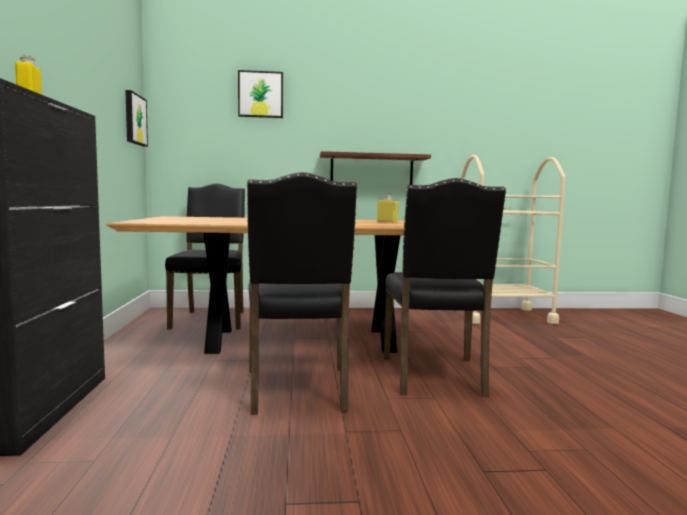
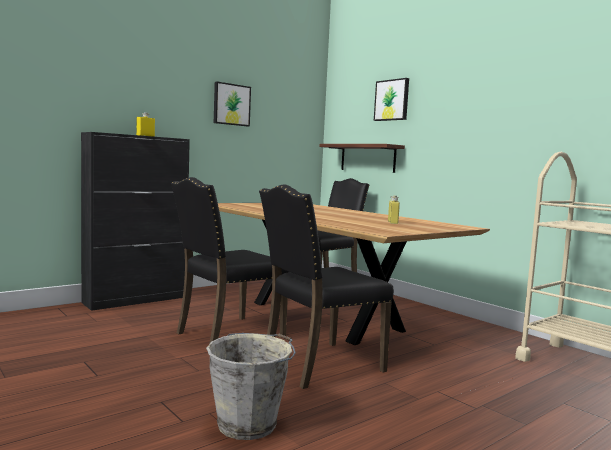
camera: 55 degrees right, 0 degrees up
picture [125,90,148,147] -> picture moved to [214,81,251,127]
shelf [320,151,431,185] -> shelf moved to [319,144,405,173]
none -> grey bucket [206,333,296,440]

